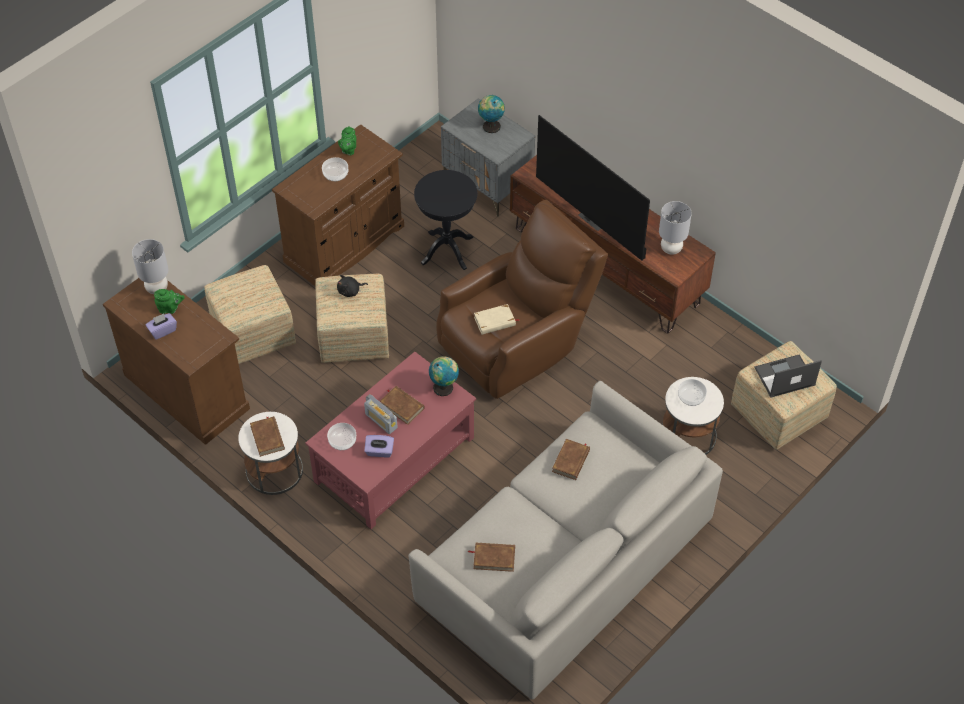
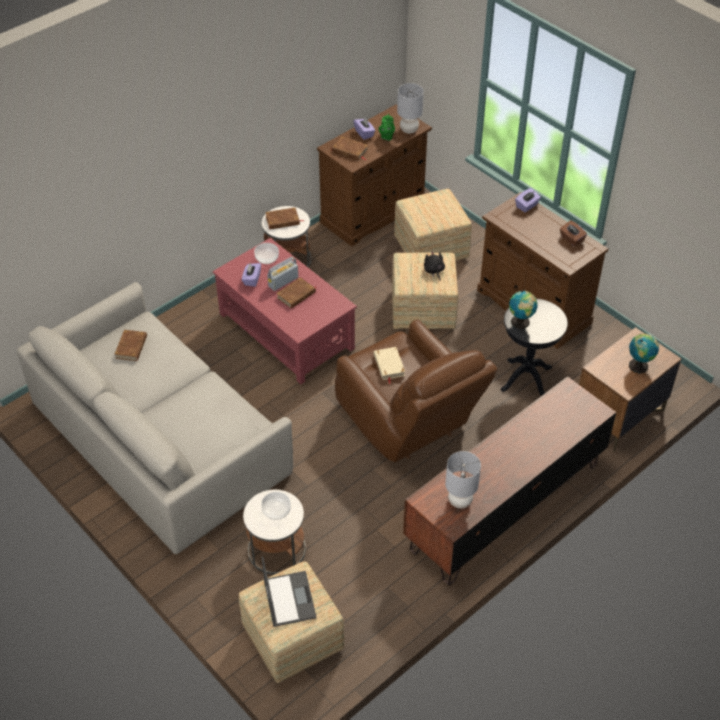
camera: 95 degrees right, 5 degrees down
bowl [322,157,348,181] -> none
green teapot [338,126,356,155] -> brown tissue box [560,221,587,246]
globe [429,356,459,396] -> globe moved to [509,290,538,329]
grey nightstand [441,98,535,217] -> brown nightstand [579,327,681,452]
television [536,115,650,261] -> none
brown book [552,439,590,480] -> brown book moved to [331,136,368,161]
none -> purple tissue box [515,188,541,212]

